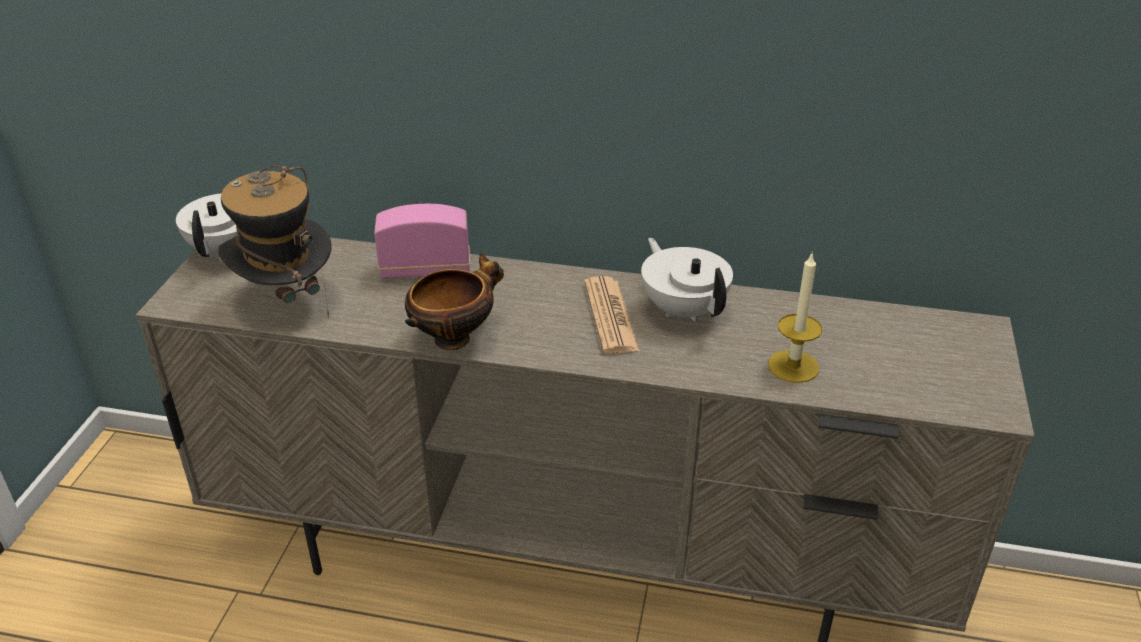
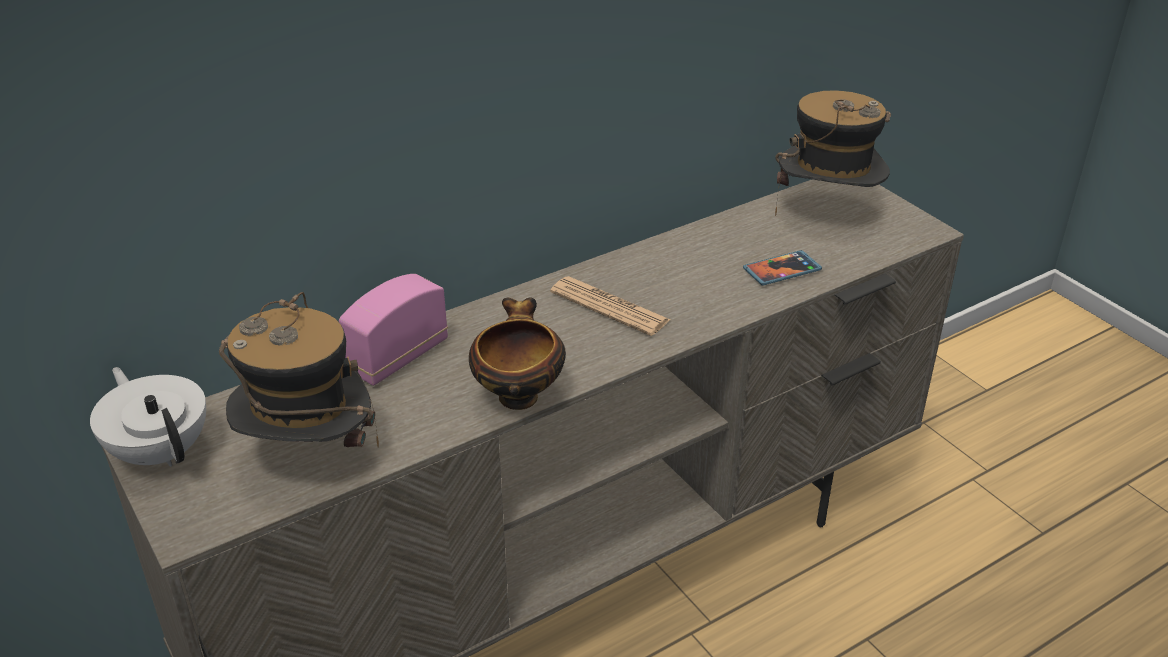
camera: 45 degrees left, 0 degrees up
white teapot [641,238,733,322] -> none
candle [768,254,822,383] -> phone [743,250,822,285]
none -> hat [775,91,891,216]

